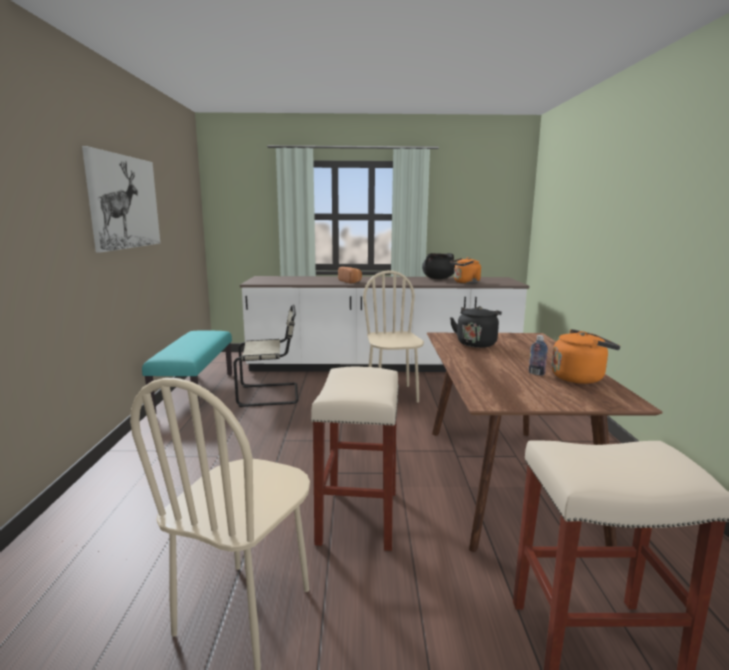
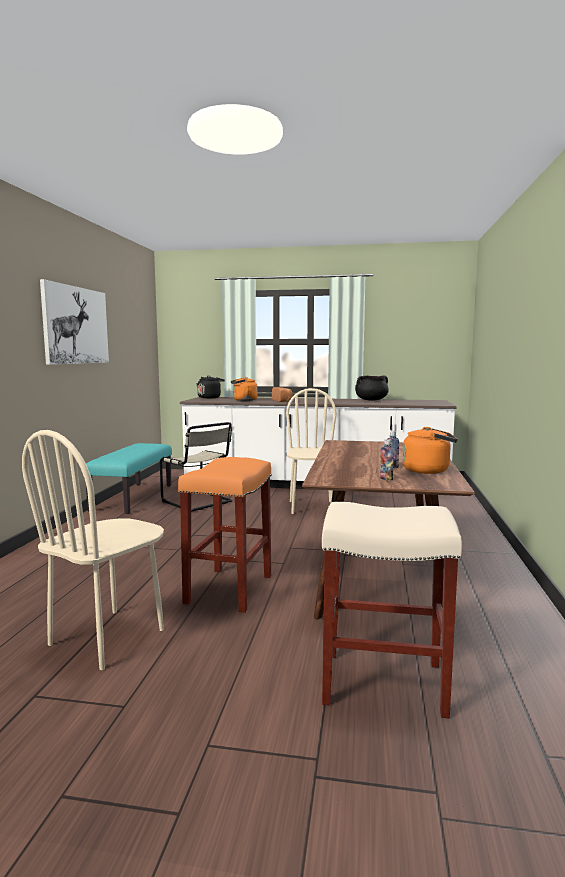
camera: 10 degrees right, 5 degrees down
beige chair [233,305,298,407] -> beige chair turned 45 degrees clockwise [160,422,232,511]
beige stool [310,367,399,551] -> orange stool [178,457,272,613]
orange kettle [450,257,481,284] -> orange kettle moved to [231,377,258,401]
black kettle [450,306,502,348] -> black kettle moved to [196,376,225,399]
none -> bottle [380,440,394,481]

